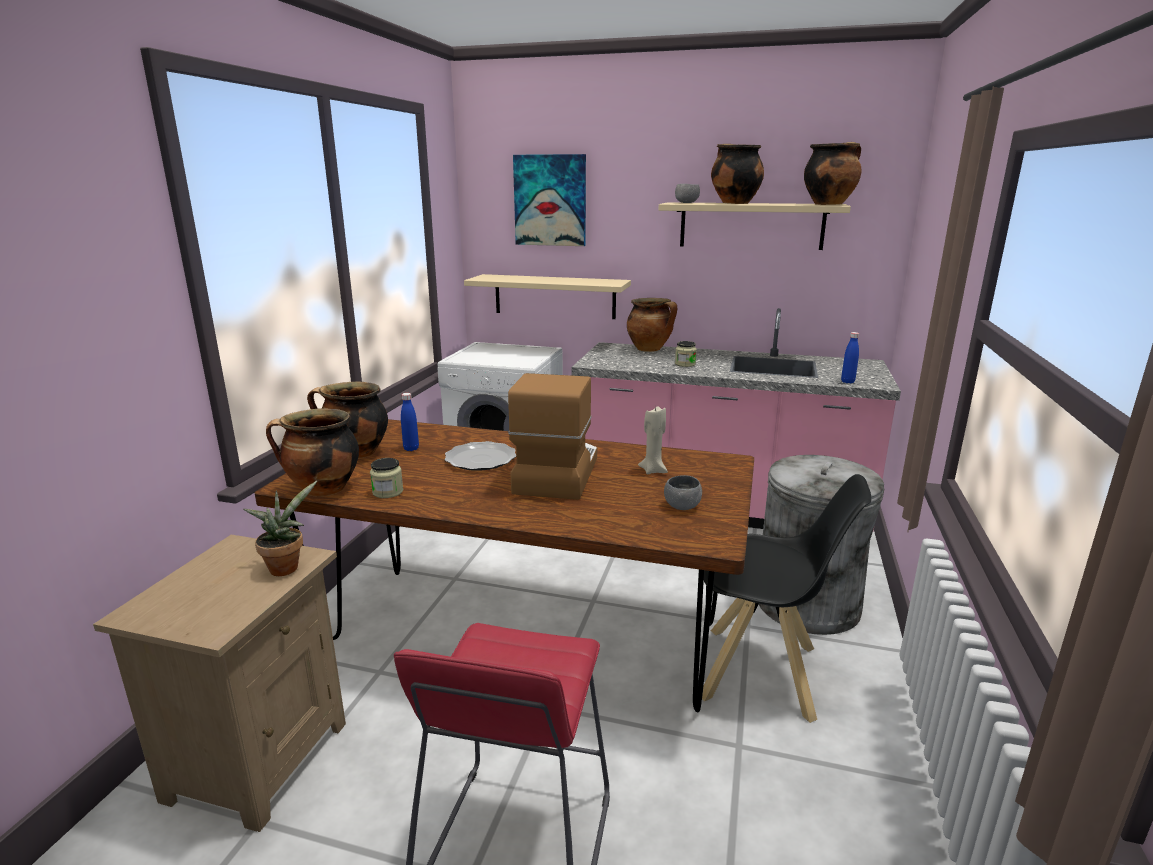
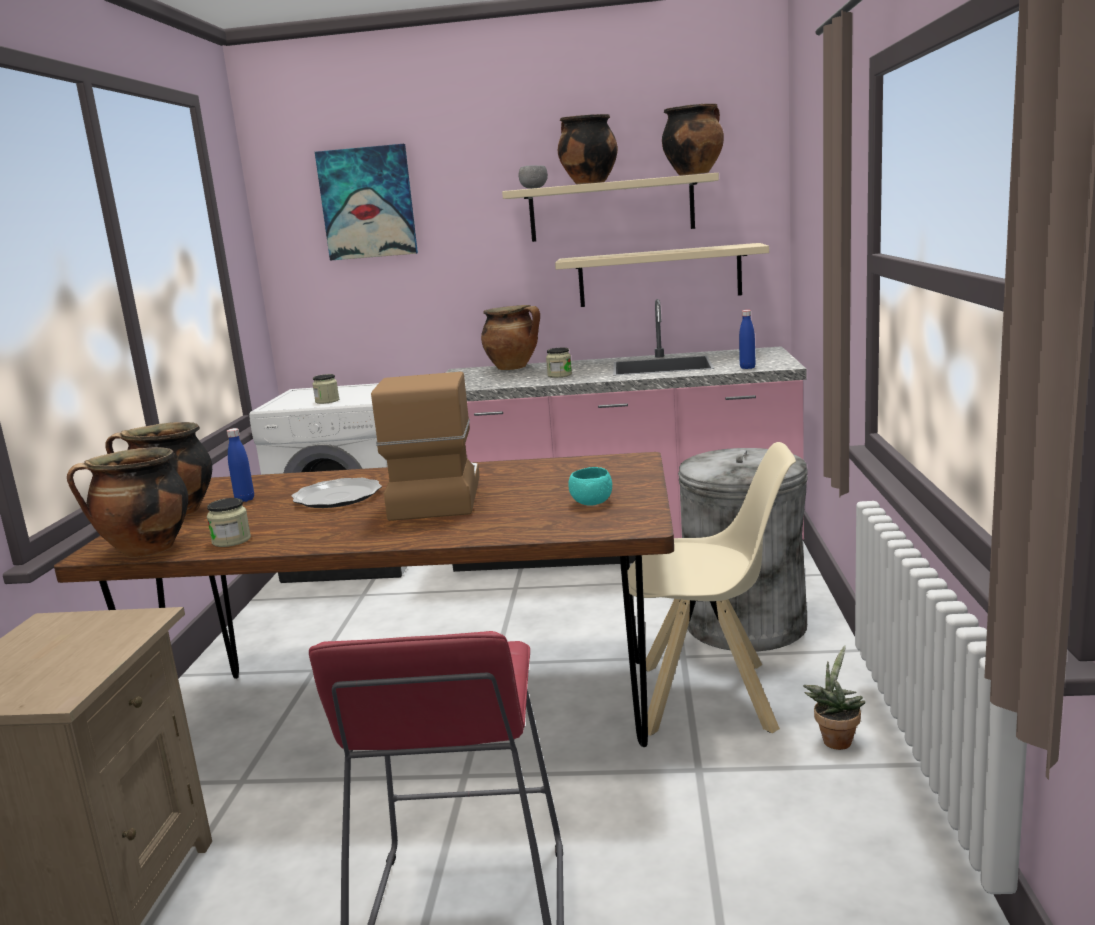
camera: 10 degrees left, 5 degrees down
potted plant [243,481,317,576] -> potted plant moved to [803,646,866,750]
beige shelf [464,274,631,319] -> beige shelf moved to [555,243,769,307]
beige candle [638,406,668,474] -> none
grey bowl [664,475,702,510] -> turquoise bowl [568,467,612,506]
black chair [702,474,871,723] -> beige chair [627,442,796,736]
none -> jar [312,374,339,404]

